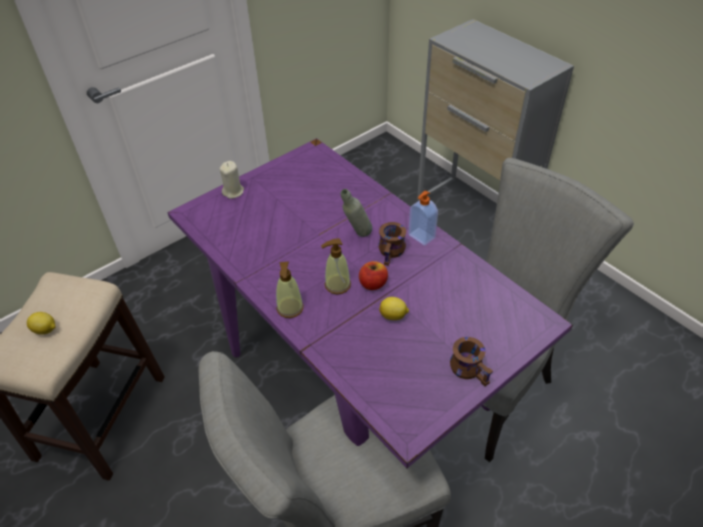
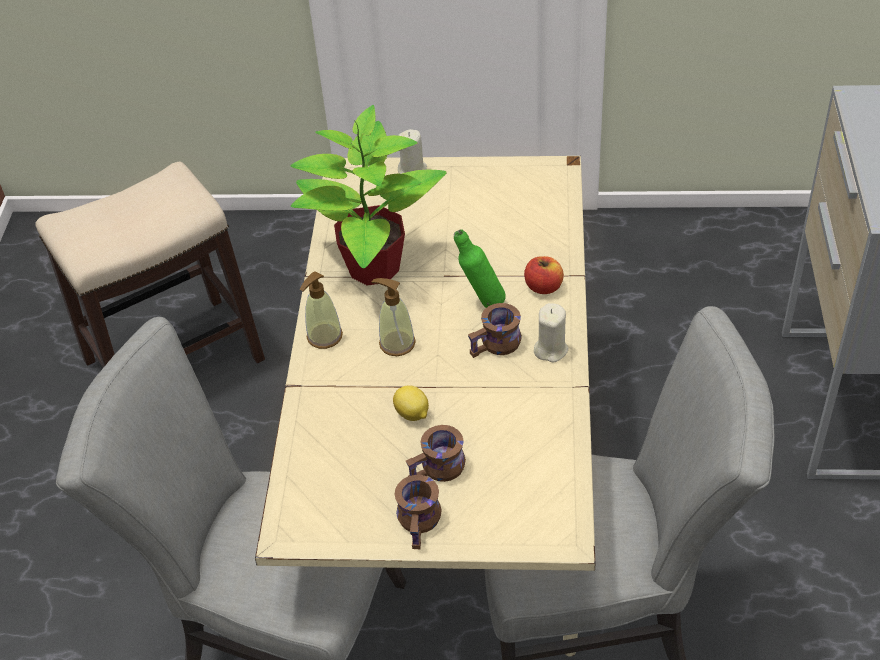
camera: 45 degrees right, 0 degrees up
lemon [27,312,56,335] -> none
purple dining table [167,138,573,468] -> beige dining table [255,156,595,657]
grey bottle [341,189,372,237] -> green bottle [454,229,506,308]
apple [359,261,388,290] -> apple moved to [524,256,564,294]
soap dispenser [408,191,438,245] -> beige candle [534,303,568,362]
none -> potted plant [291,105,447,286]
none -> brown mug [406,425,466,482]

